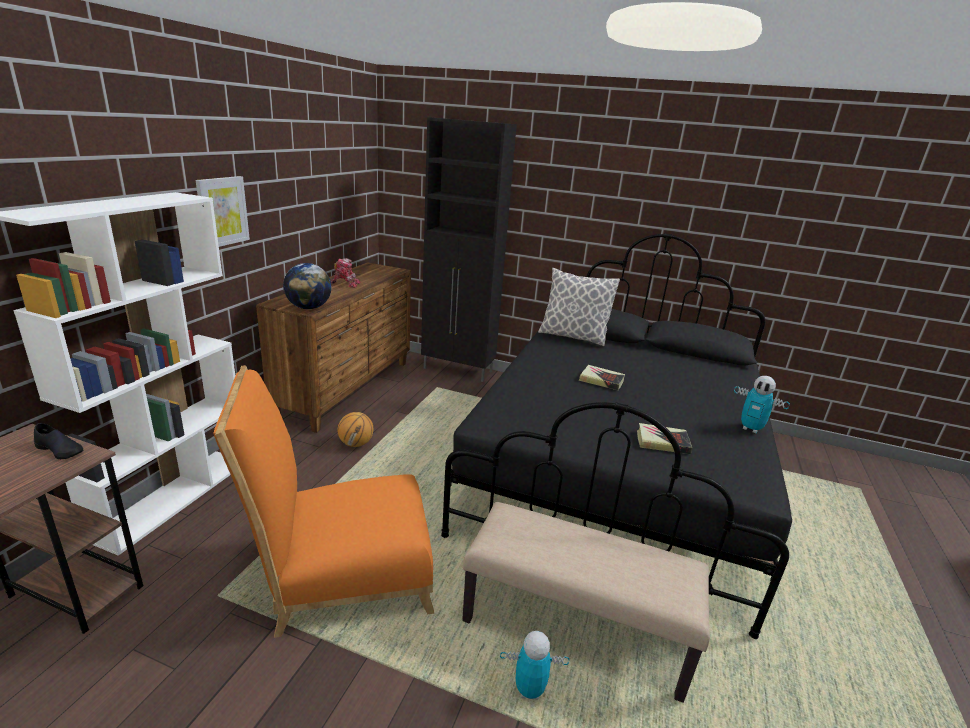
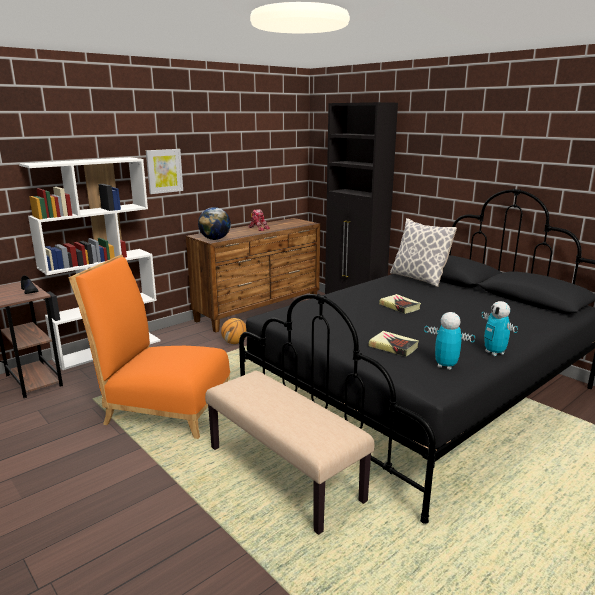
camera: 30 degrees right, 5 degrees down
toy robot [500,631,569,699] -> toy robot moved to [424,312,475,370]

